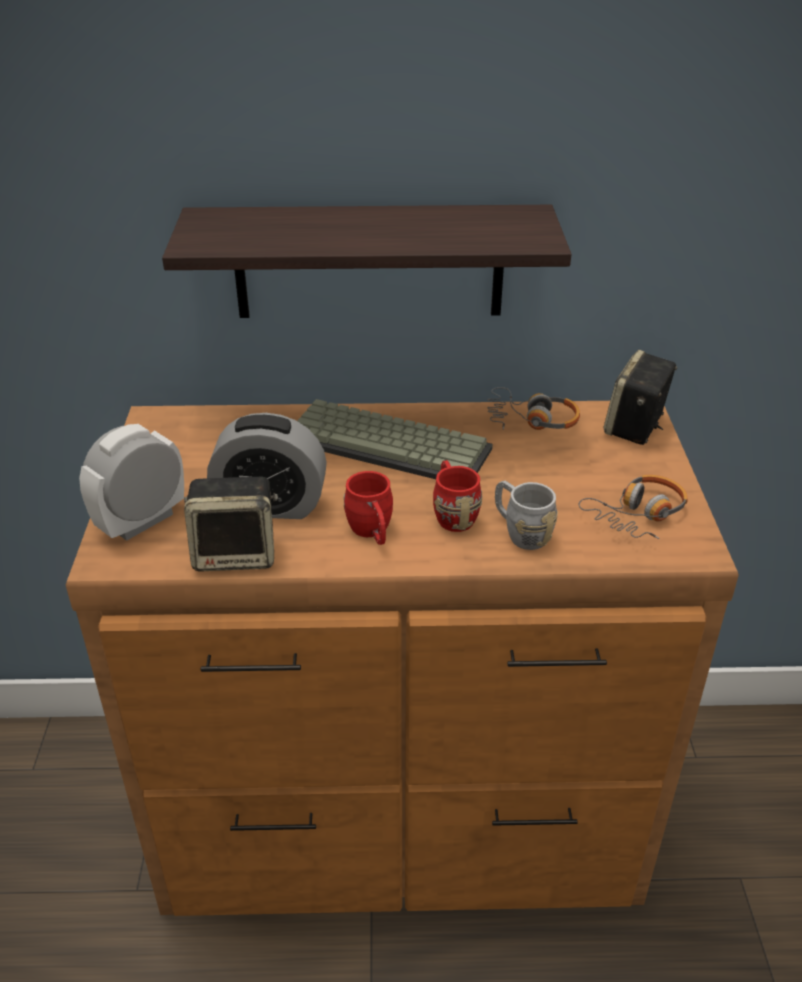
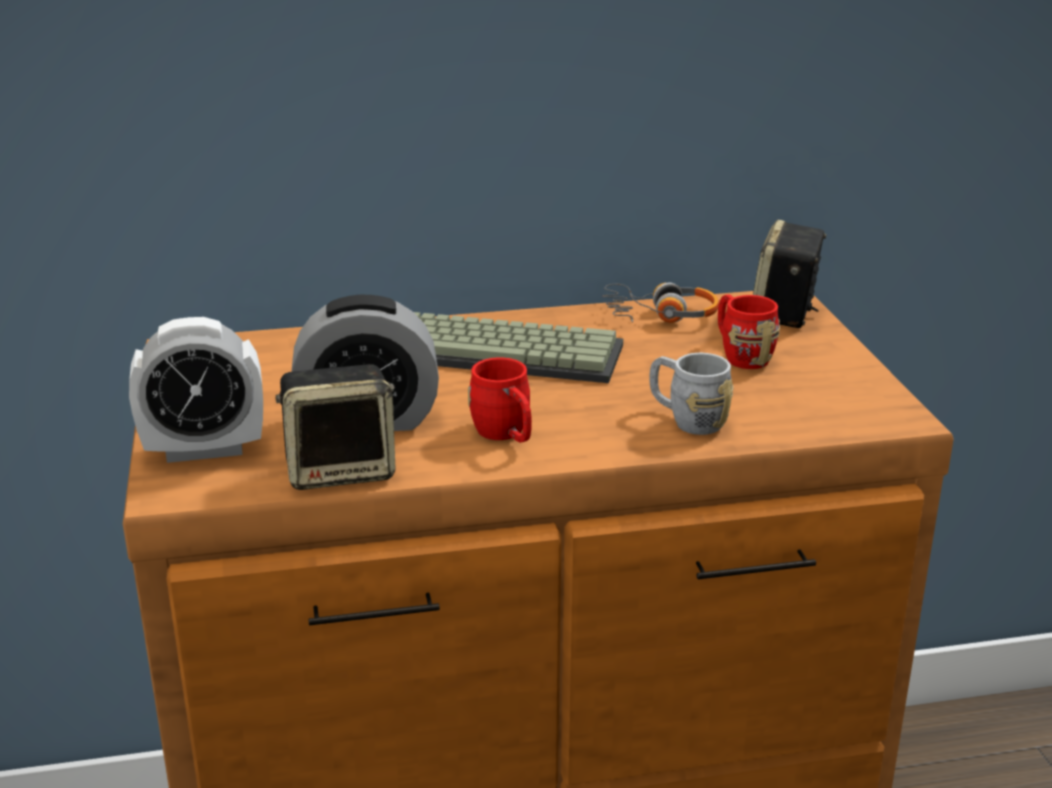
camera: 10 degrees left, 10 degrees down
alarm clock [79,424,184,541] -> alarm clock turned 135 degrees counterclockwise [129,317,263,463]
shelf [162,205,572,318] -> none
red mug [433,460,482,532] -> red mug moved to [718,294,780,369]
headphones [579,475,688,539] -> none

